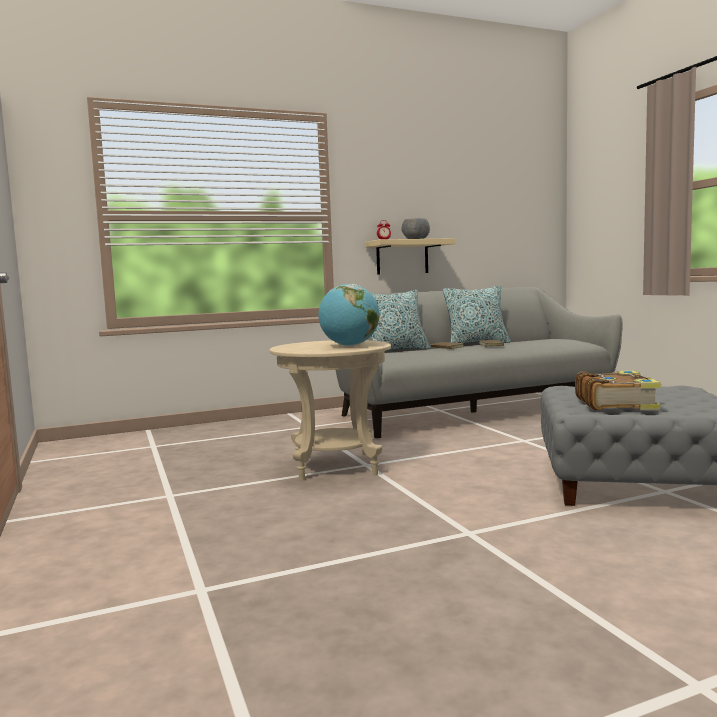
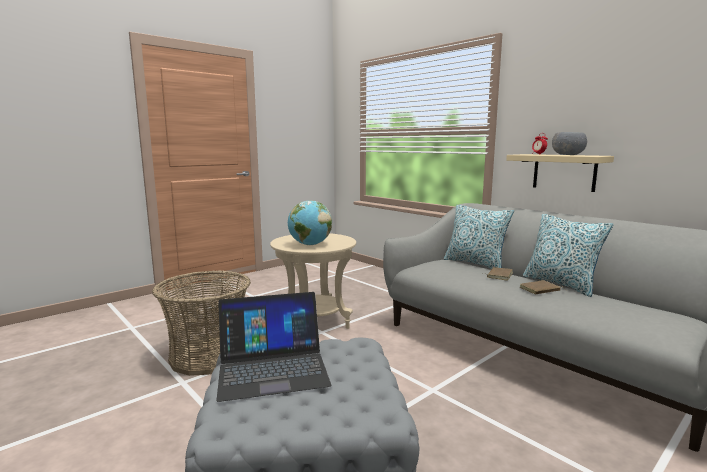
camera: 70 degrees right, 5 degrees up
book [575,371,662,410] -> laptop [216,292,331,402]
none -> basket [152,270,251,376]

